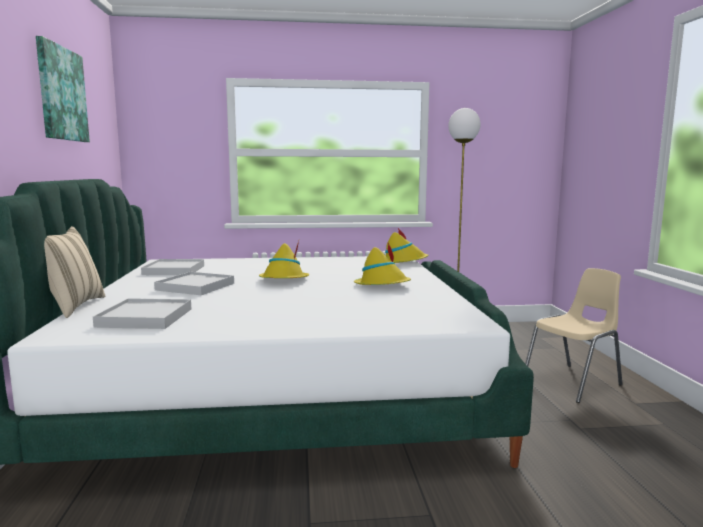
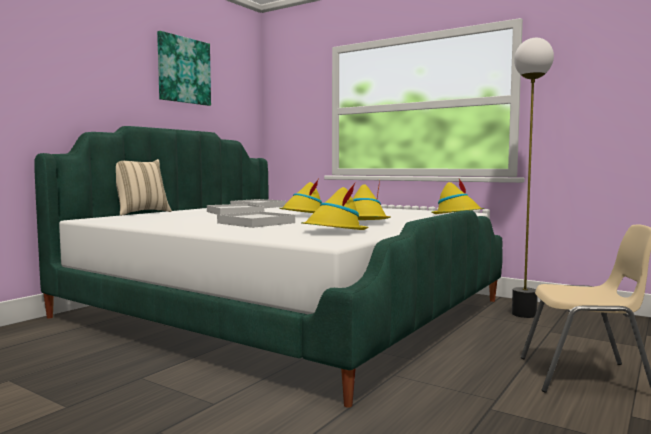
camera: 40 degrees right, 5 degrees down
white tray [93,298,191,329] -> white tray moved to [217,211,295,228]
none -> yellow hat [301,182,369,230]

